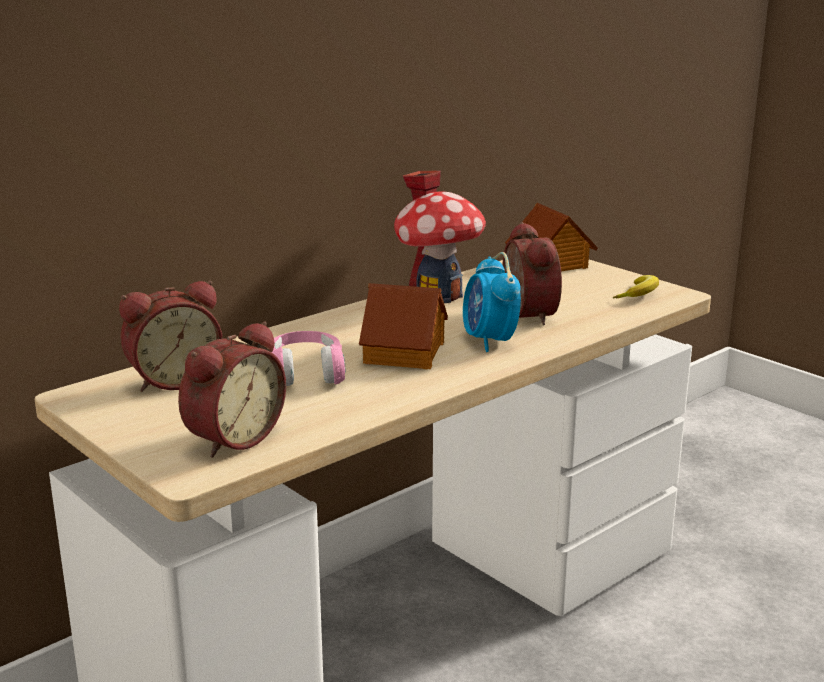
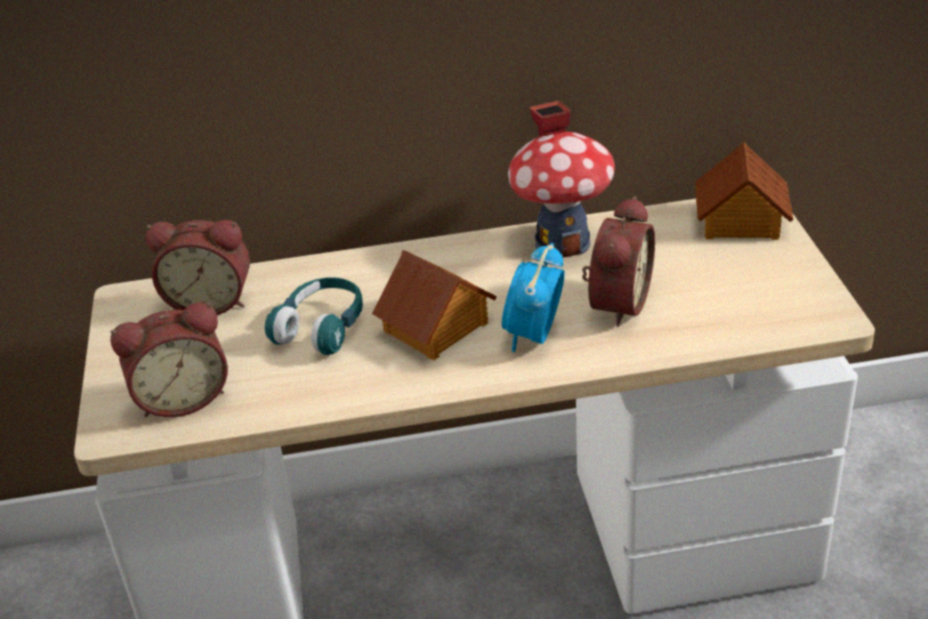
camera: 35 degrees right, 15 degrees up
pink headphones [272,331,346,386] -> turquoise headphones [265,277,363,355]
banana [613,275,659,298] -> none

